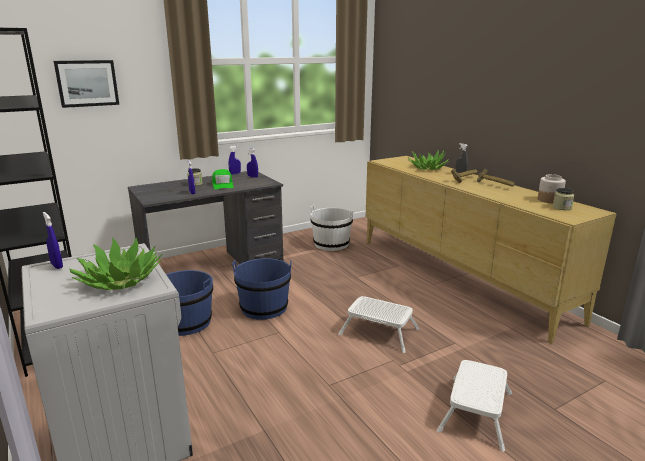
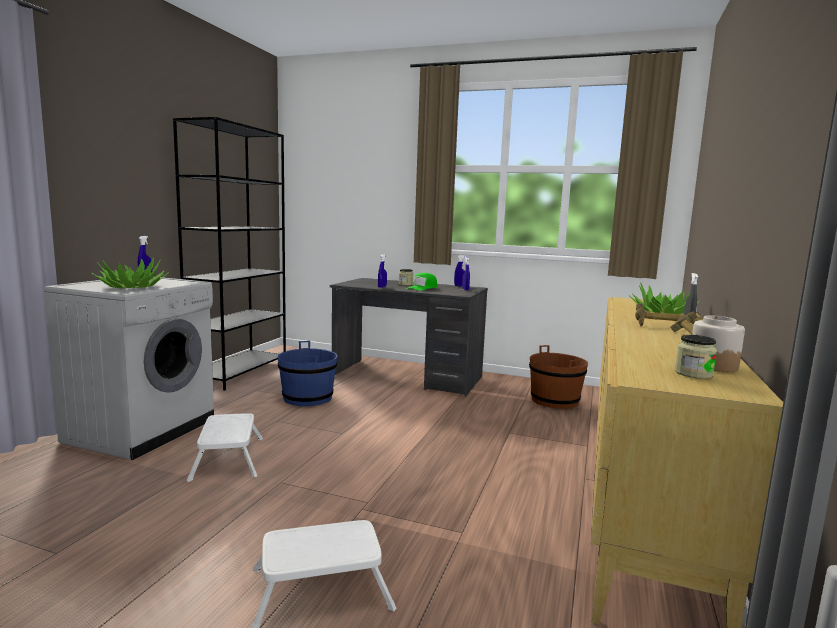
camera: 50 degrees right, 10 degrees down
picture [54,60,119,108] -> none
blue bucket [232,258,292,320] -> none
white bucket [310,205,354,251] -> brown bucket [529,345,588,409]
white step ladder [338,296,419,353] -> white step ladder moved to [187,413,263,482]

